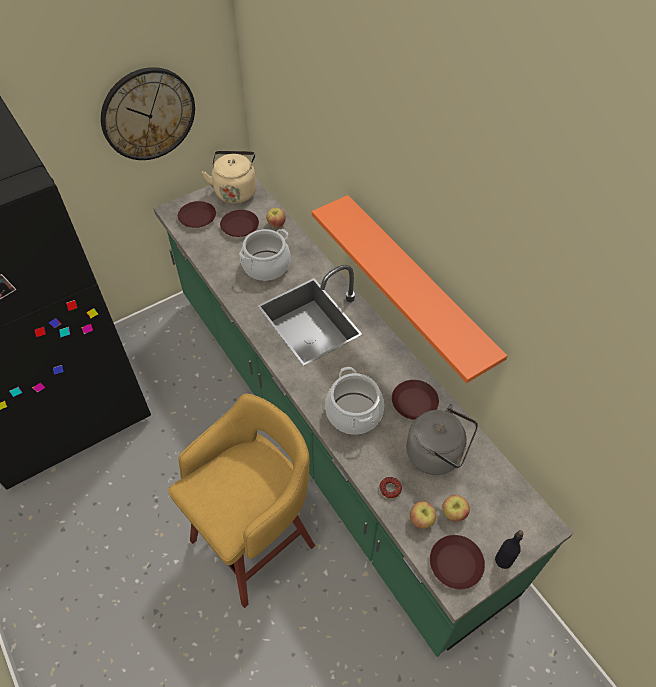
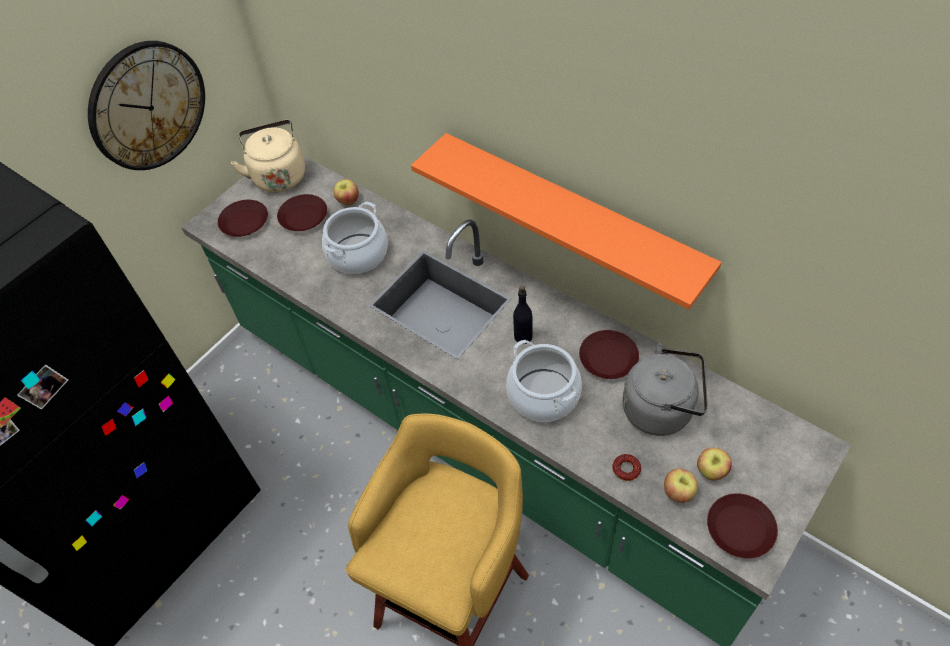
camera: 15 degrees left, 0 degrees up
black bottle [495,530,524,569] -> black bottle moved to [513,286,533,344]

